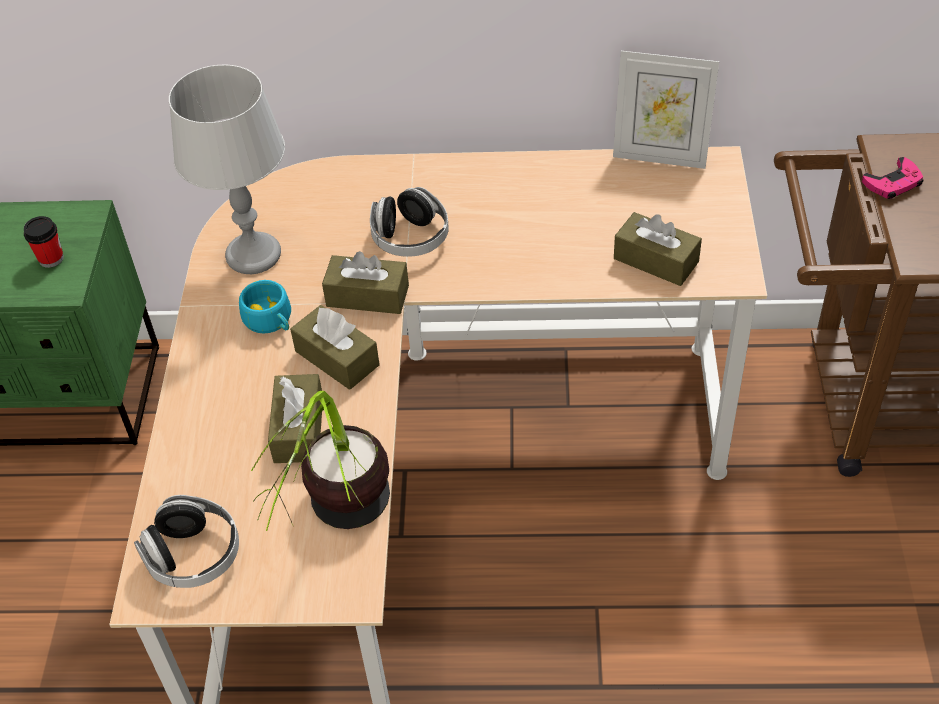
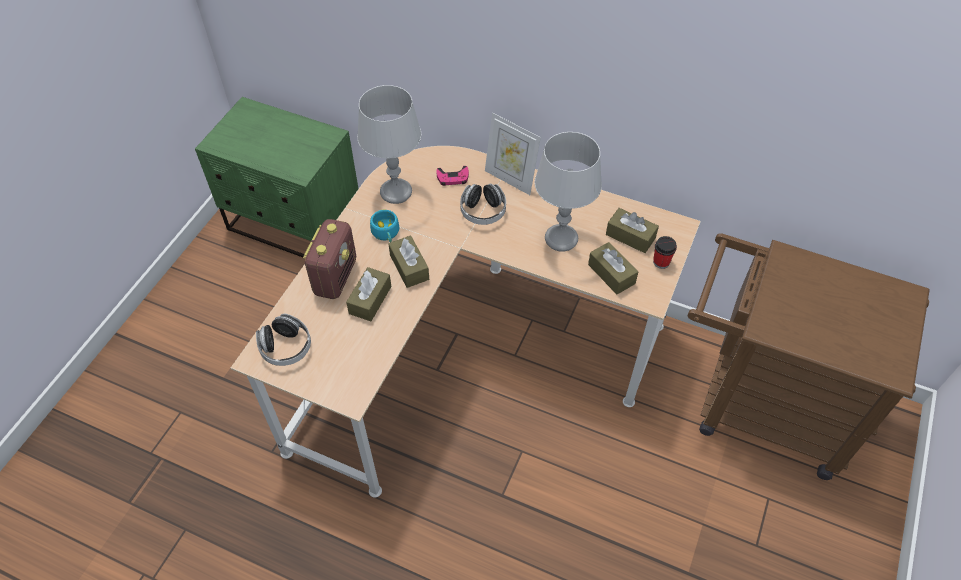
camera: 20 degrees right, 5 degrees up
cup [24,216,64,268] -> cup moved to [653,236,677,269]
potted plant [251,391,390,531] -> none
brown tissue box [322,251,409,314] -> brown tissue box moved to [606,208,659,253]
picture frame [613,51,719,169] -> picture frame moved to [485,113,541,195]
pink game controller [862,157,924,199] -> pink game controller moved to [436,166,469,186]
none -> radio [303,219,356,299]
none -> grey table lamp [535,132,602,252]

